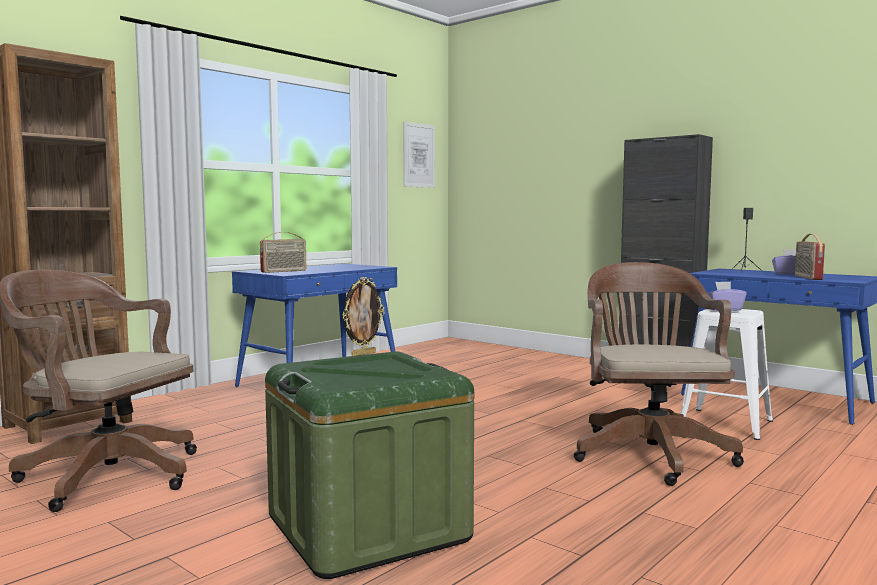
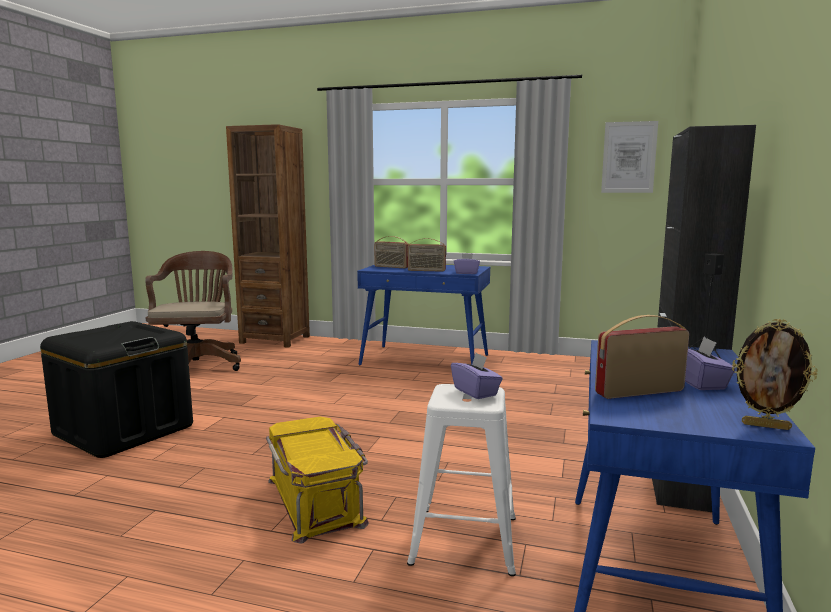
camera: 65 degrees right, 5 degrees up
green storage box [265,351,474,579] -> black storage box [40,321,193,458]
picture frame [342,277,385,357] -> picture frame moved to [732,319,818,430]
brown office chair [574,262,744,486] -> yellow storage box [266,417,369,544]
none -> radio [407,238,446,272]
none -> purple tissue box [454,253,480,274]

